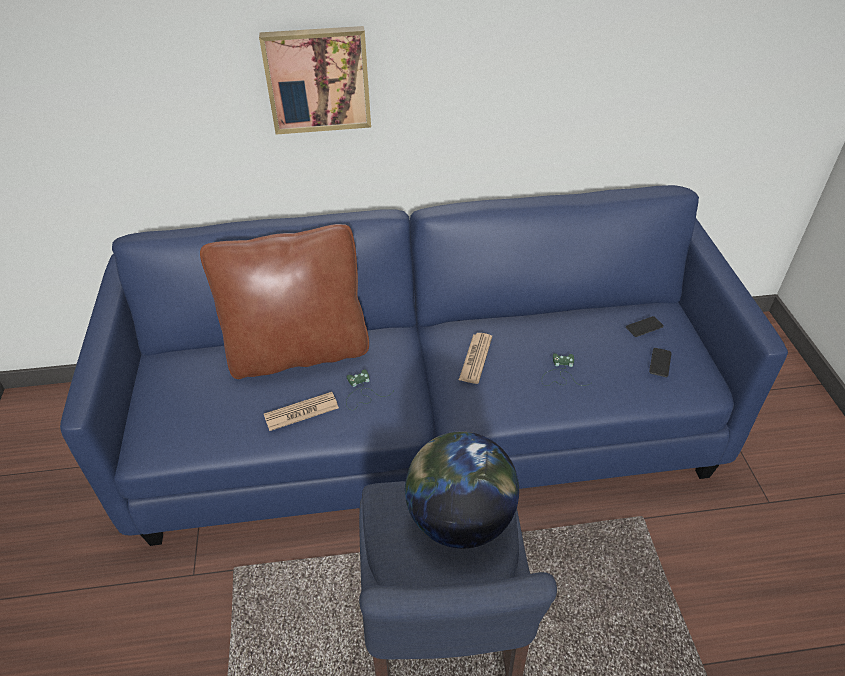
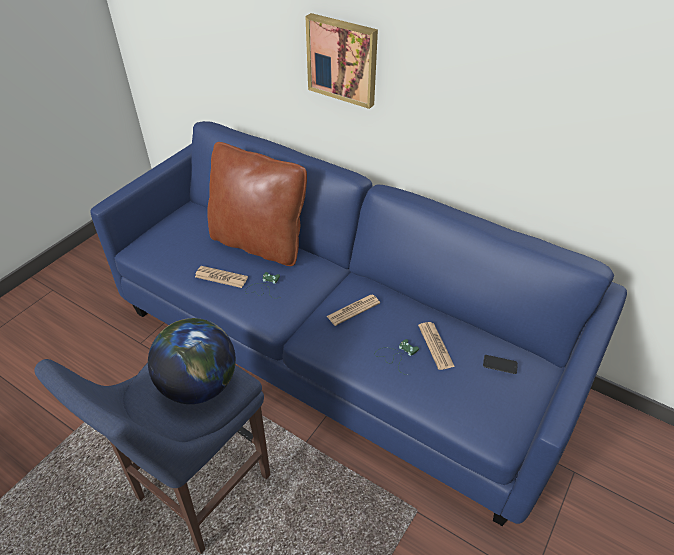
camera: 40 degrees right, 0 degrees up
phone [649,348,672,377] -> none
none -> newspaper [418,322,455,370]

